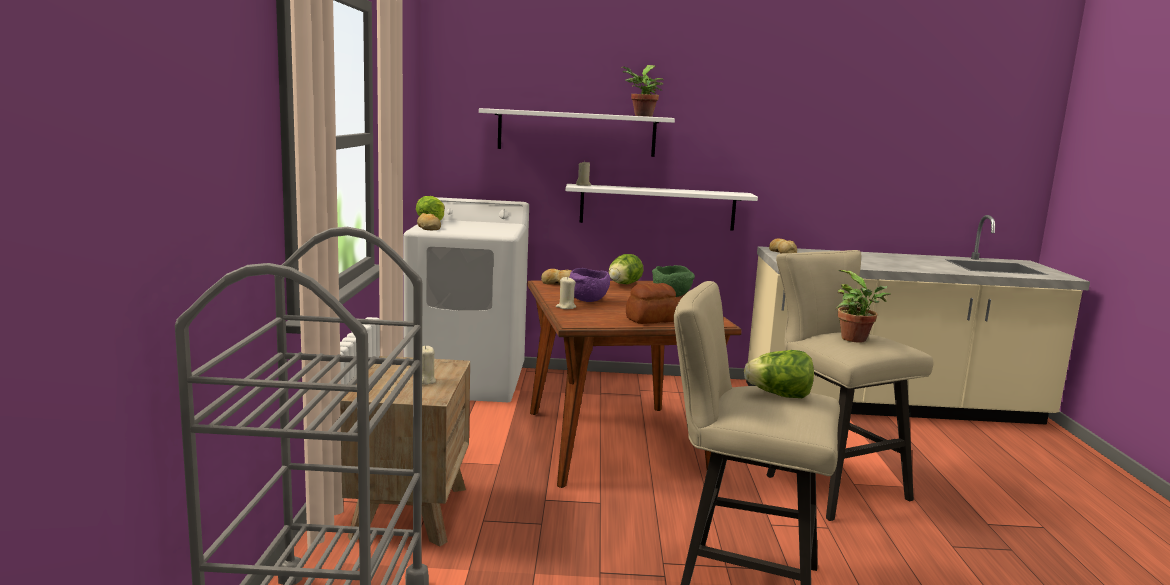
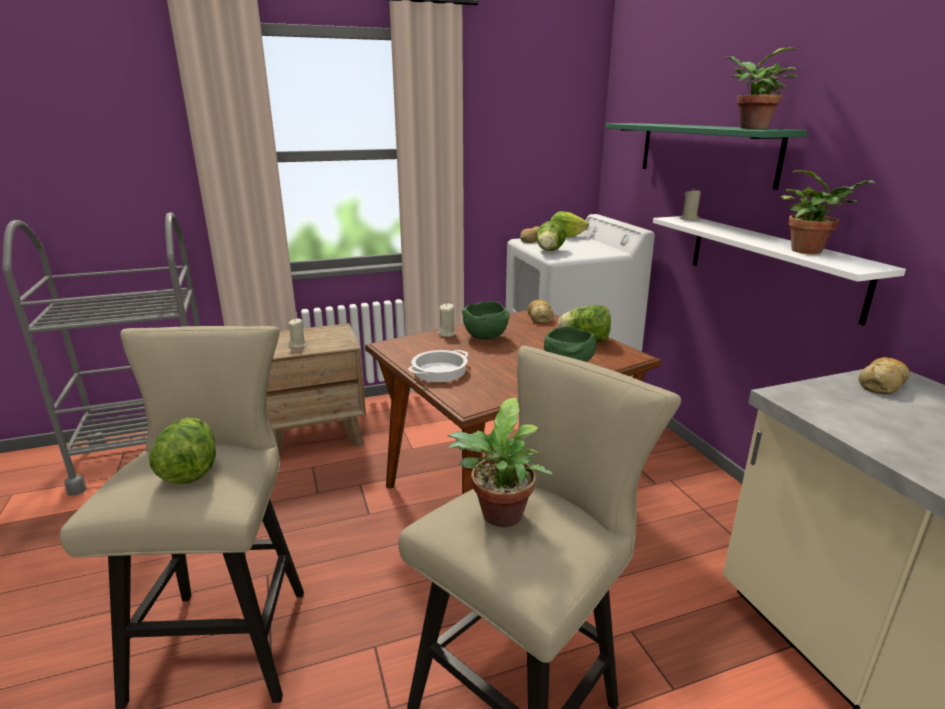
camera: 70 degrees right, 10 degrees up
white shelf [479,108,675,157] -> green shelf [605,123,807,190]
purple bowl [569,268,610,302] -> green bowl [462,301,510,340]
bread [626,283,678,324] -> cooking pot [408,350,469,382]
none -> lettuce [536,221,566,251]
none -> potted plant [781,170,875,254]

